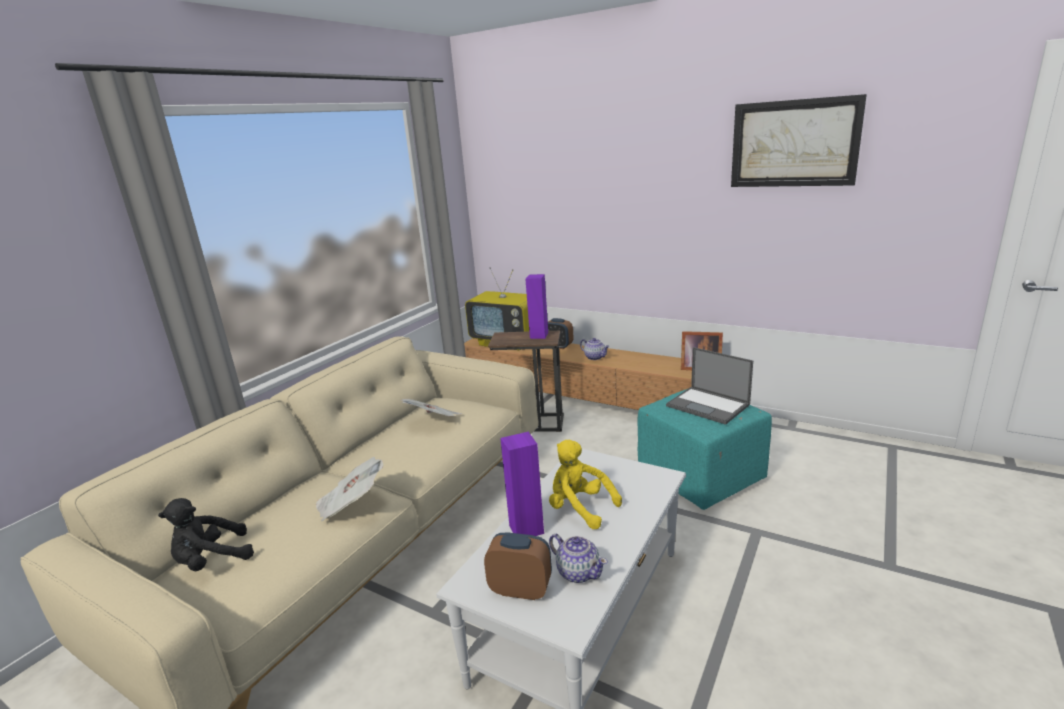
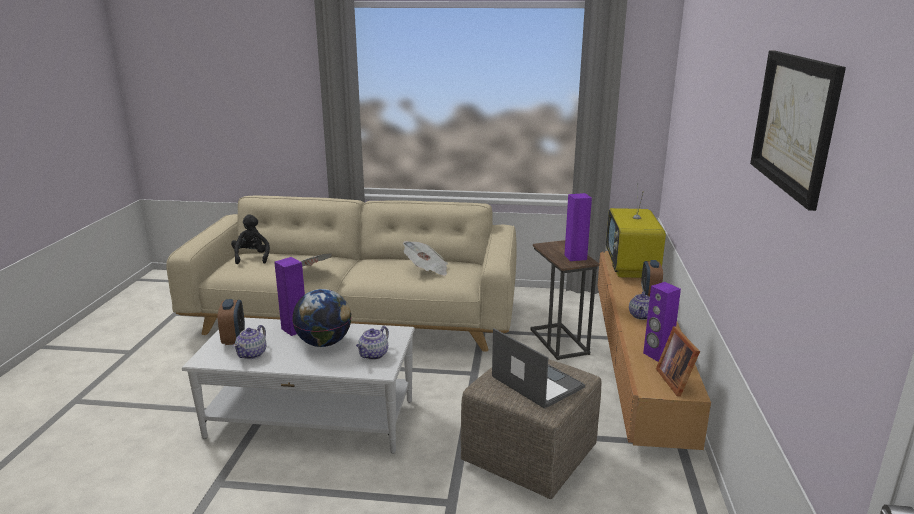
camera: 65 degrees right, 0 degrees up
black plush toy [158,498,254,571] -> black plush toy turned 45 degrees clockwise [231,215,270,264]
yellow plush toy [549,440,622,529] -> globe [292,289,351,347]
turquoise ottoman [637,389,772,510] -> beige ottoman [460,359,601,499]
laptop [666,347,753,425] -> laptop turned 120 degrees clockwise [492,328,585,409]
none -> teapot [356,326,389,360]
none -> purple speaker [643,282,681,362]

